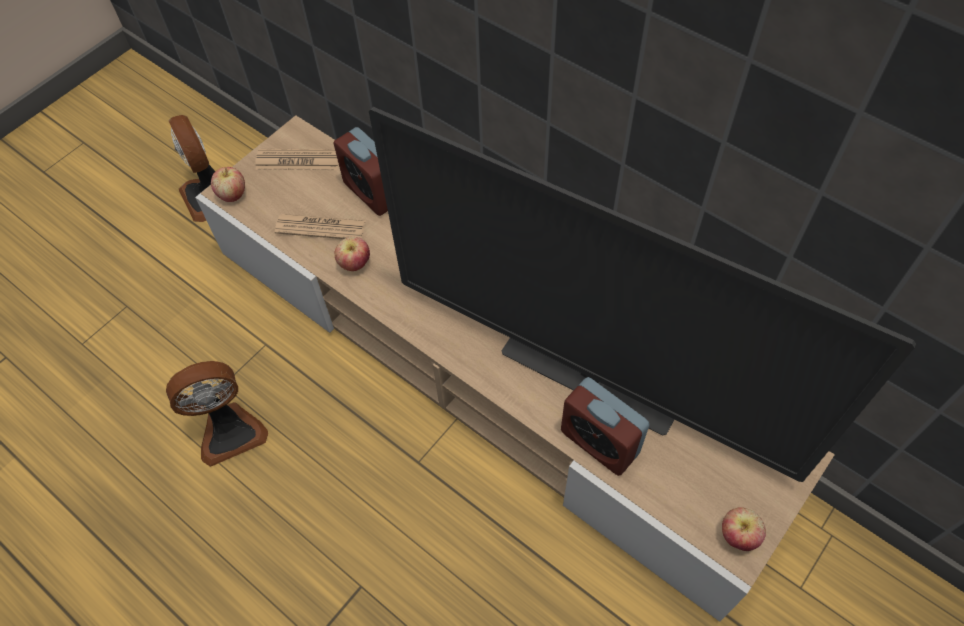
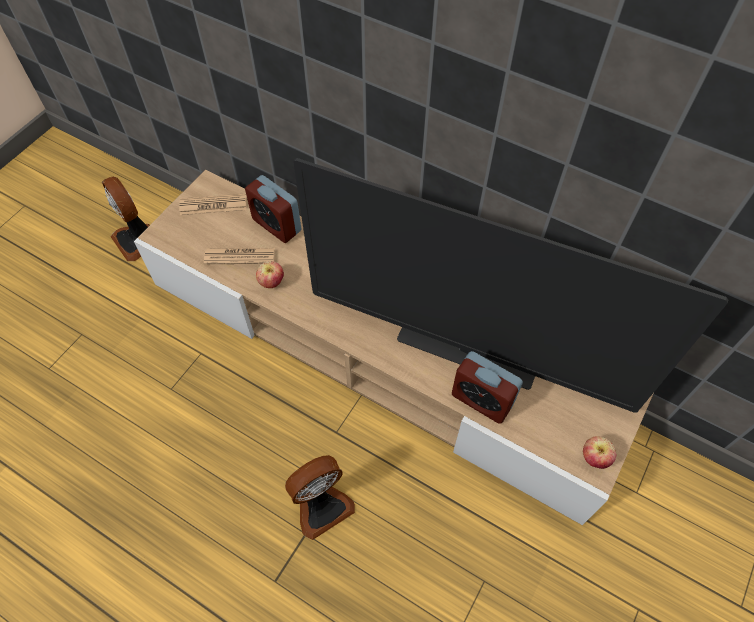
camera: 10 degrees left, 0 degrees up
fan [166,361,268,467] -> fan moved to [285,455,355,540]
apple [211,167,245,202] -> none

